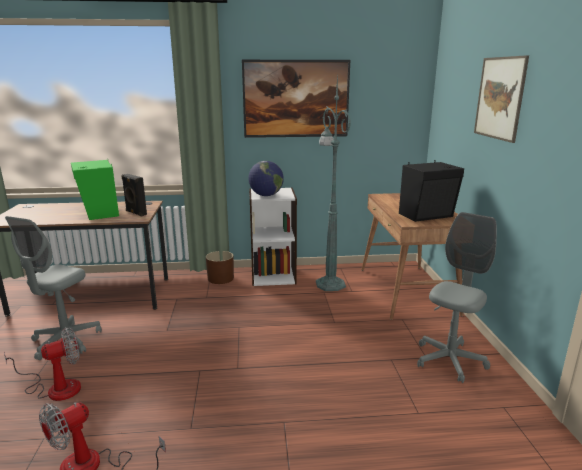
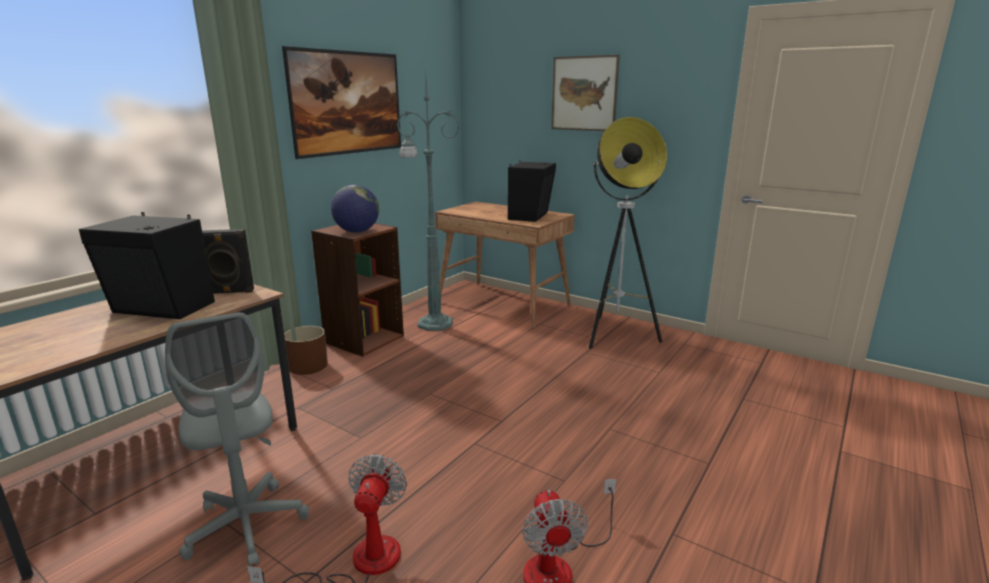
camera: 50 degrees left, 0 degrees up
green speaker [71,160,119,220] -> black speaker [79,212,215,319]
white bookcase [249,188,297,286] -> brown bookcase [311,223,404,357]
grey office chair [417,212,497,383] -> floor lamp [589,117,667,349]

